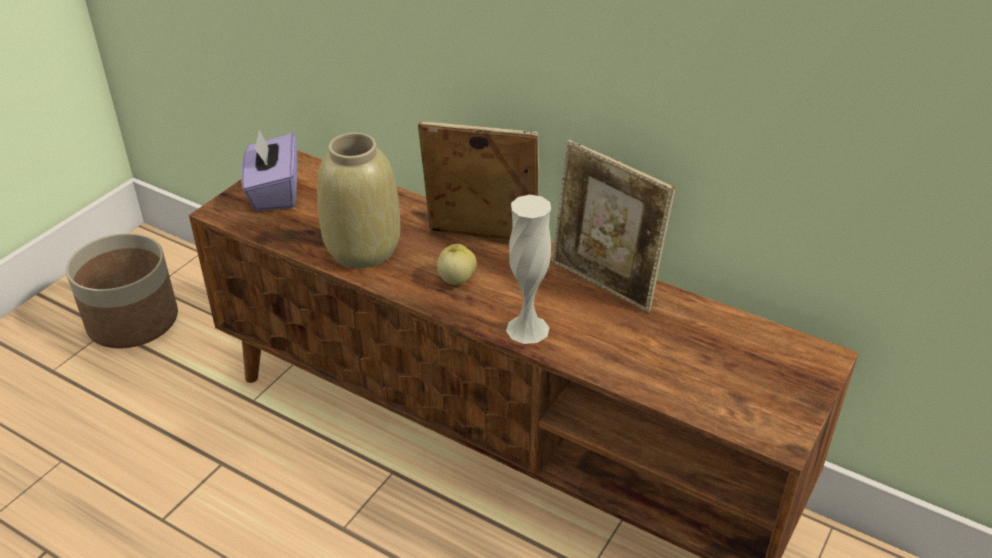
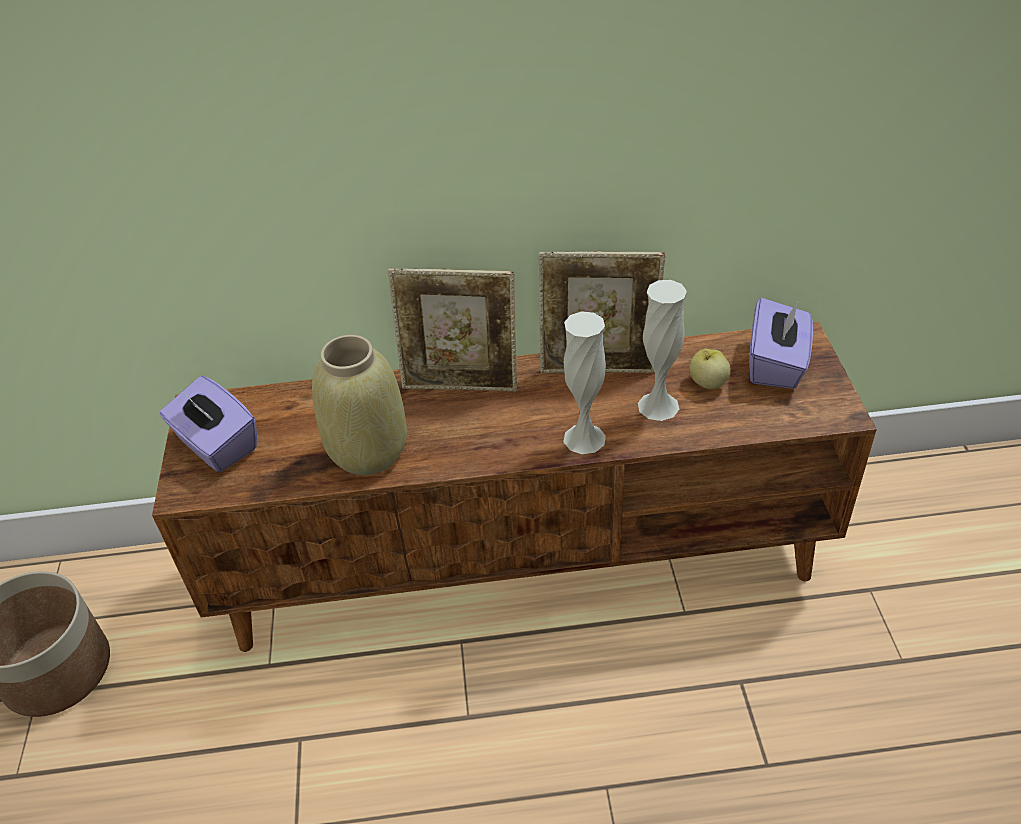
camera: 35 degrees left, 5 degrees up
picture frame [418,121,539,241] -> picture frame turned 150 degrees counterclockwise [388,268,517,391]
apple [437,244,477,285] -> apple moved to [689,349,731,389]
none -> white vase [638,280,687,421]
none -> purple tissue box [749,298,813,389]

